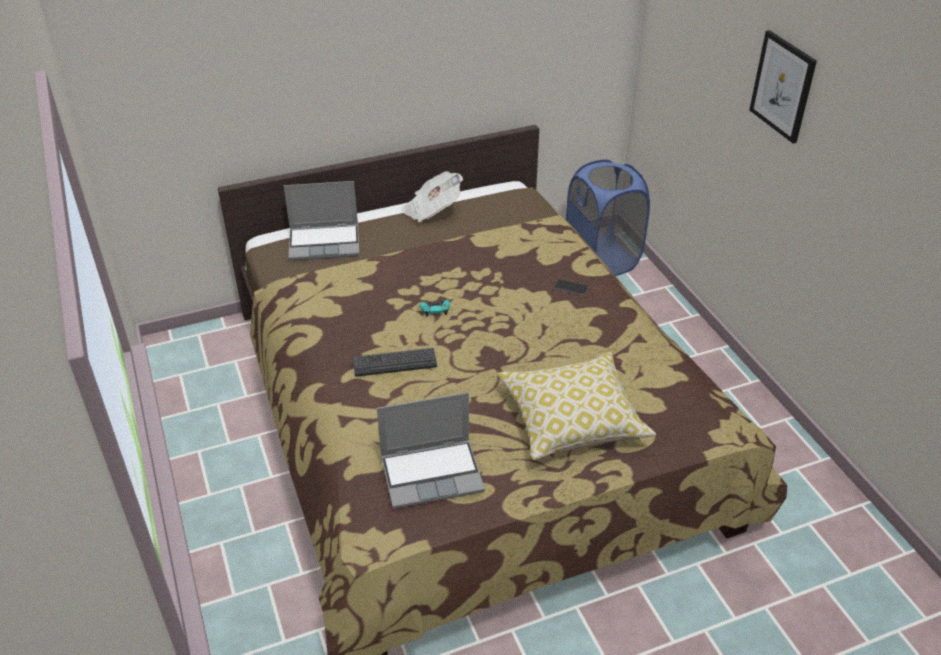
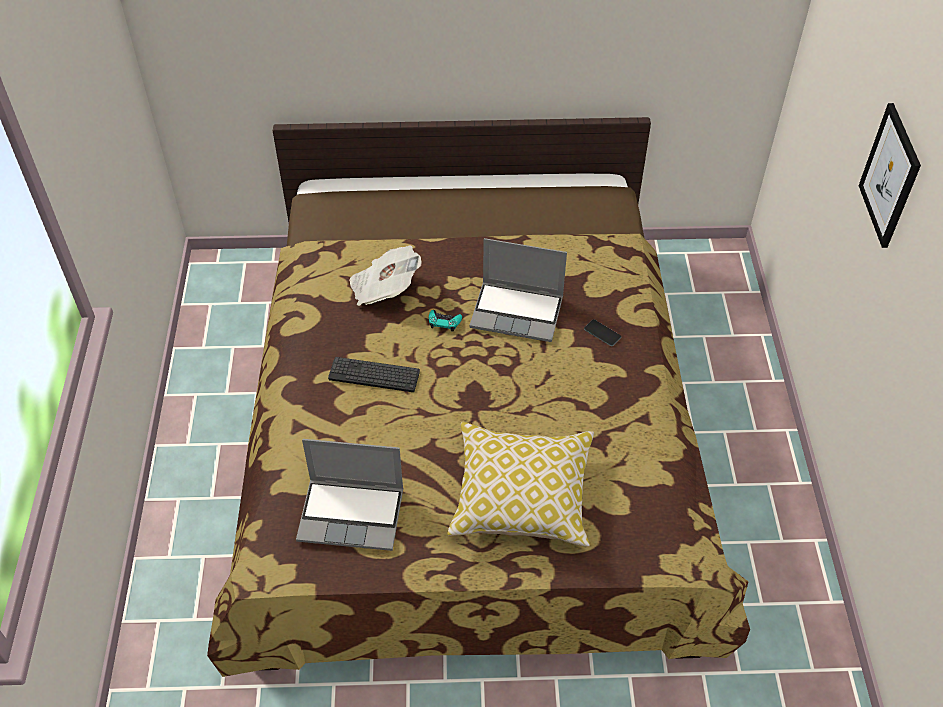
camera: 20 degrees right, 10 degrees up
laptop [284,181,360,261] -> laptop moved to [469,238,567,342]
newspaper [401,171,463,223] -> newspaper moved to [349,245,422,306]
blue laundry basket [566,160,650,276] -> none

